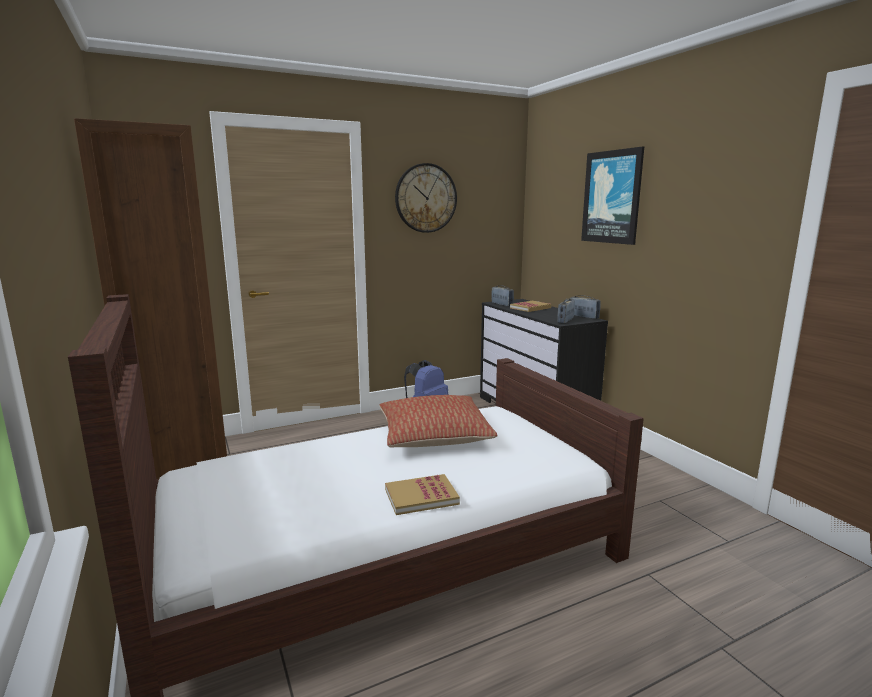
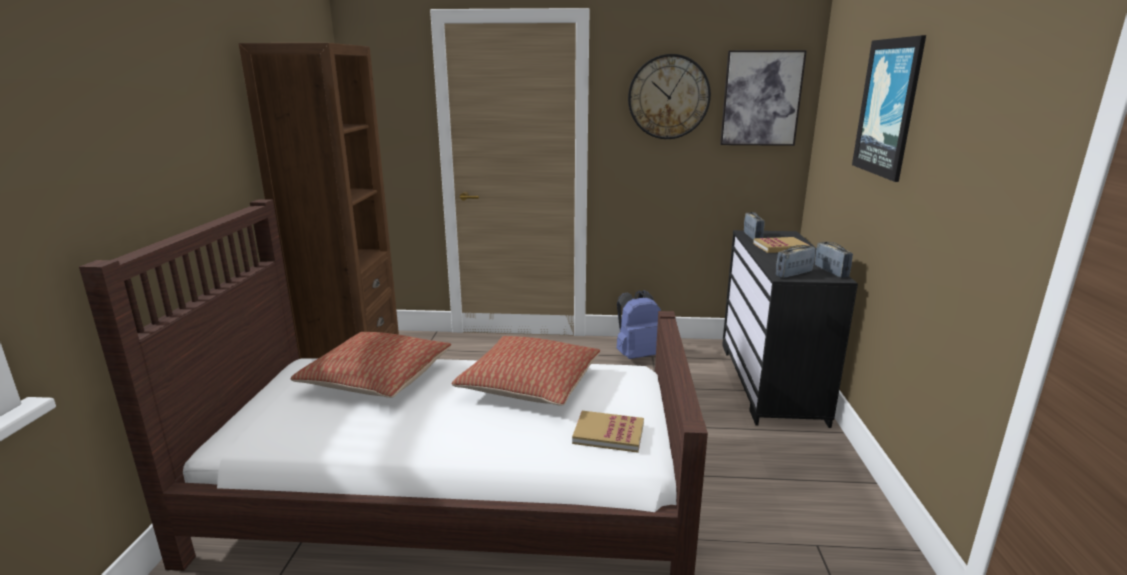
camera: 30 degrees right, 5 degrees up
book [385,474,460,515] -> book moved to [572,411,644,453]
none -> pillow [290,332,452,398]
none -> picture [720,50,807,146]

